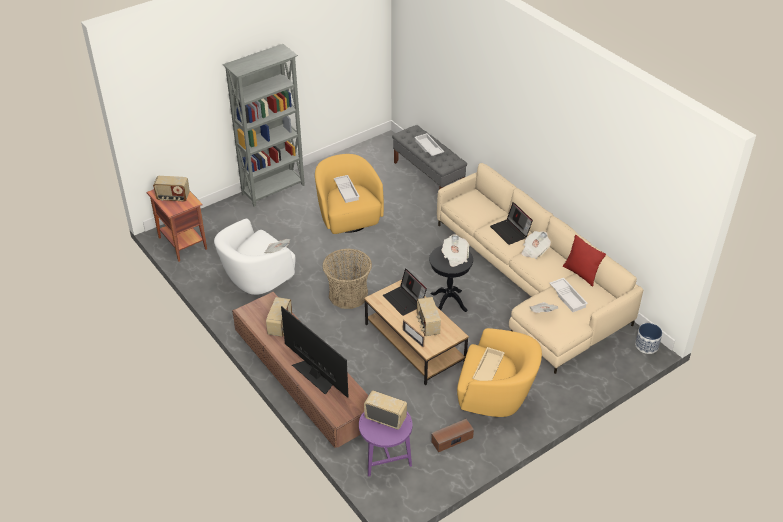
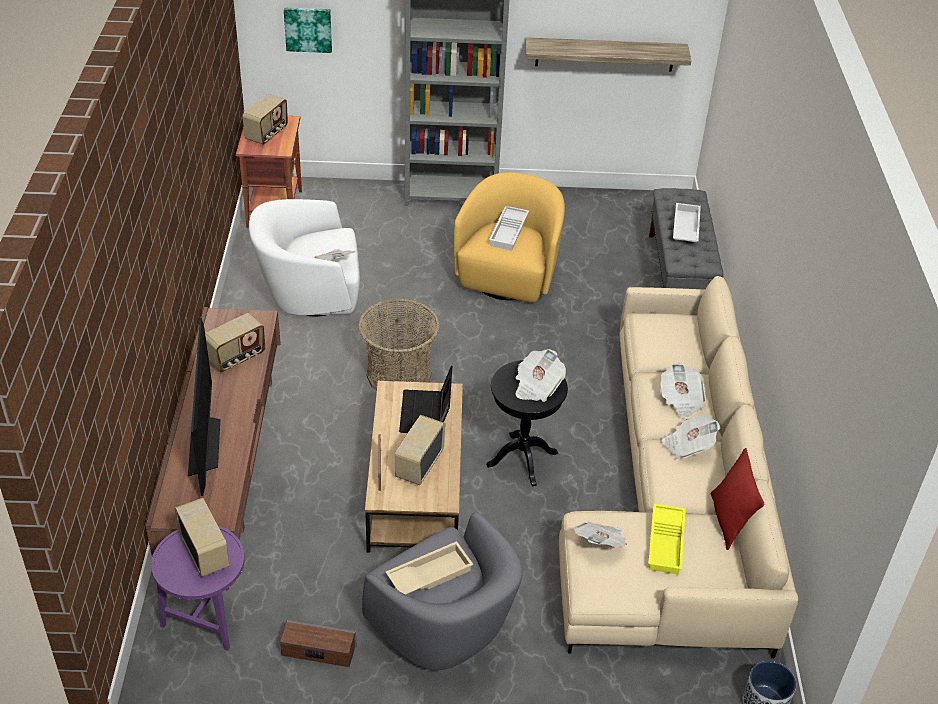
camera: 35 degrees right, 0 degrees up
radio [153,176,190,202] -> radio turned 105 degrees counterclockwise [242,94,288,145]
yellow armchair [457,328,542,417] -> grey armchair [362,512,523,670]
laptop [490,202,533,245] -> newspaper [660,363,706,419]
white tray [549,278,588,312] -> yellow tray [648,504,686,575]
none -> picture [284,7,332,53]
none -> shelf [525,37,692,72]

